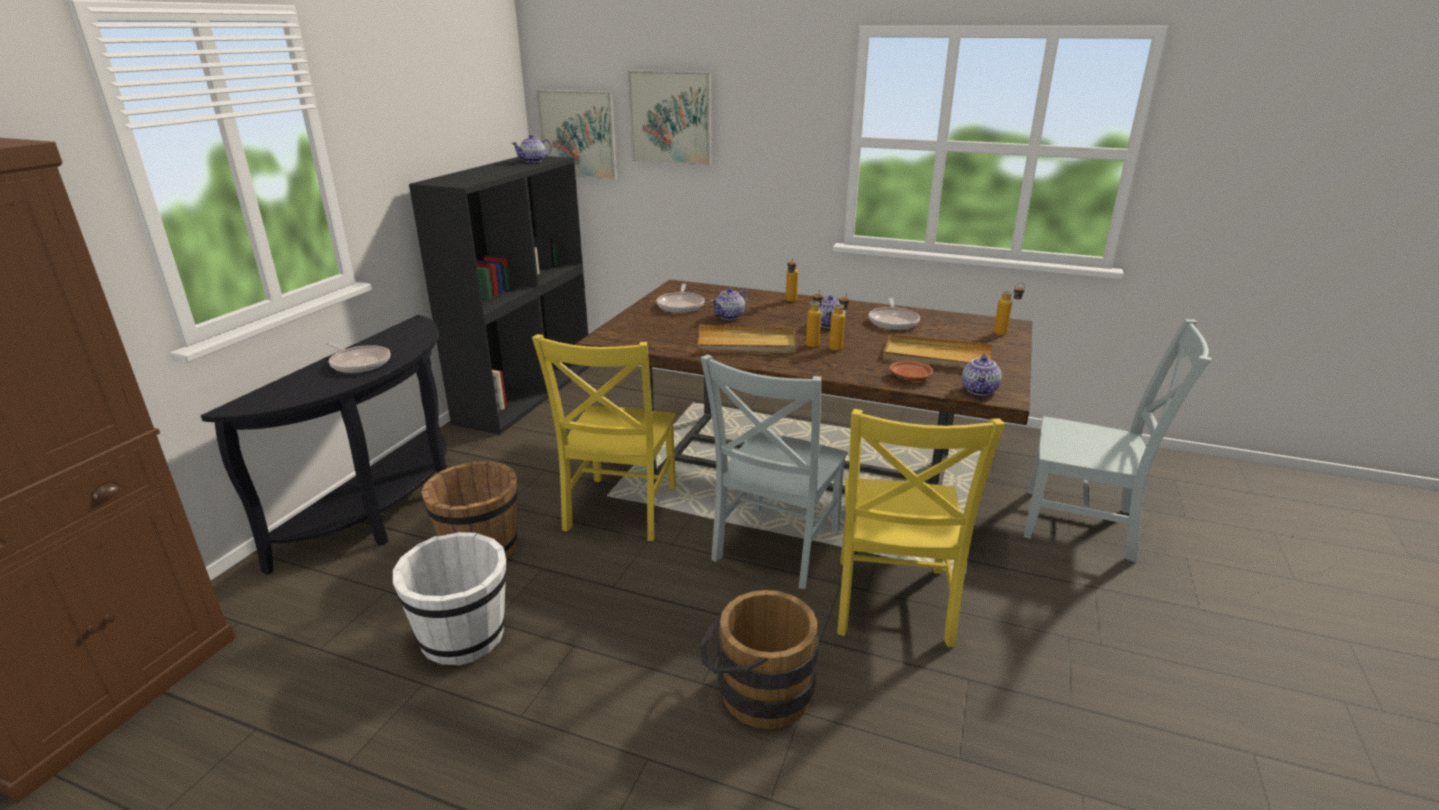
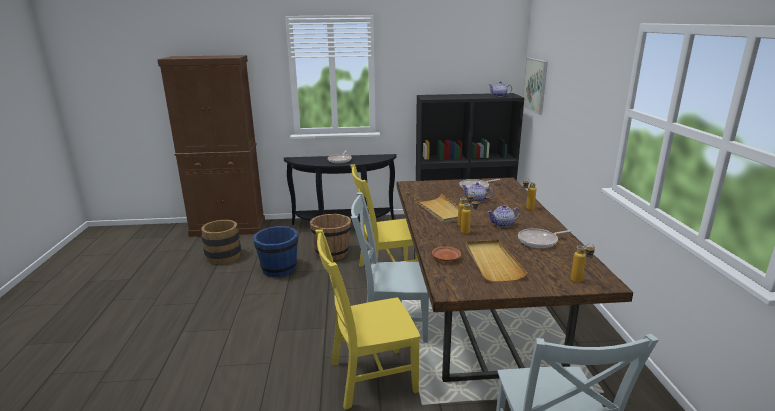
camera: 65 degrees right, 5 degrees down
white bucket [393,532,507,666] -> blue bucket [253,226,298,277]
picture [628,70,712,166] -> none
brown bucket [700,590,819,729] -> brown bucket moved to [198,220,242,264]
teapot [962,354,1002,396] -> none

